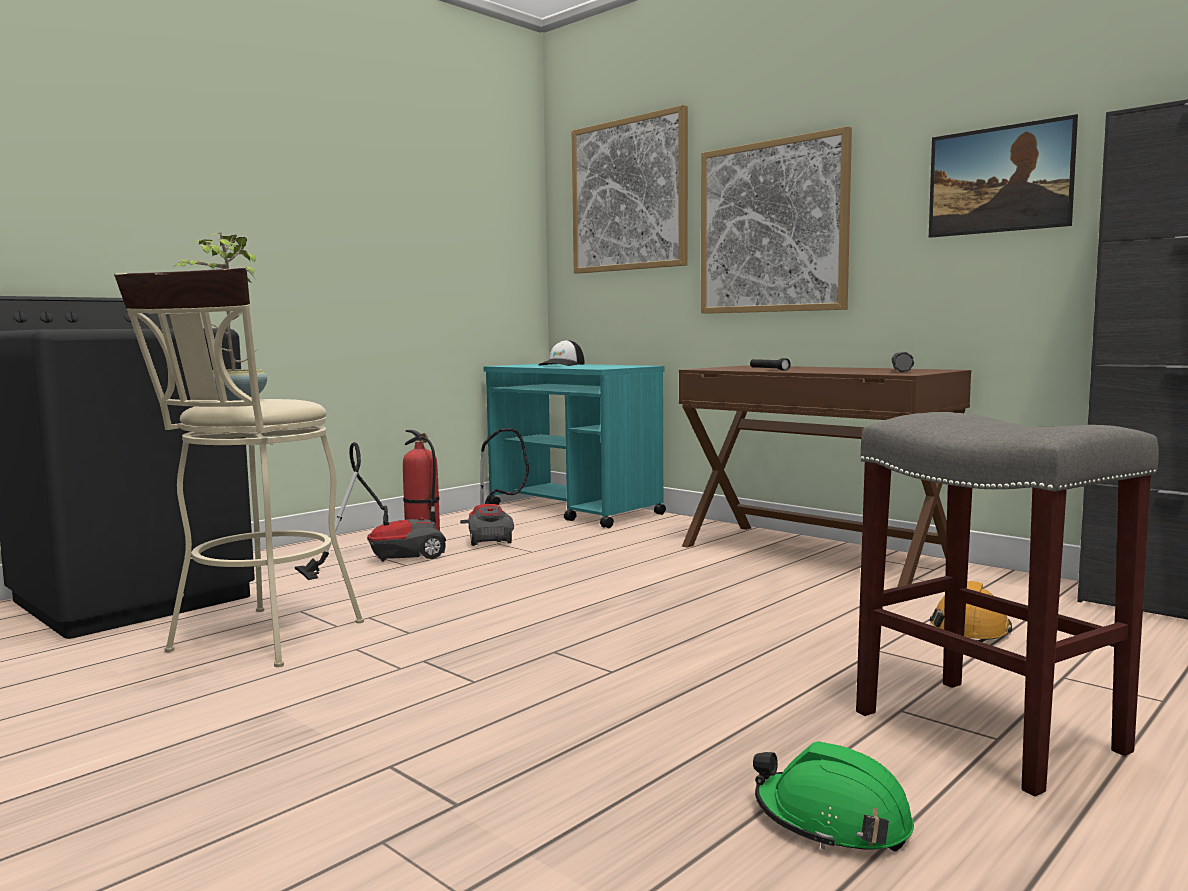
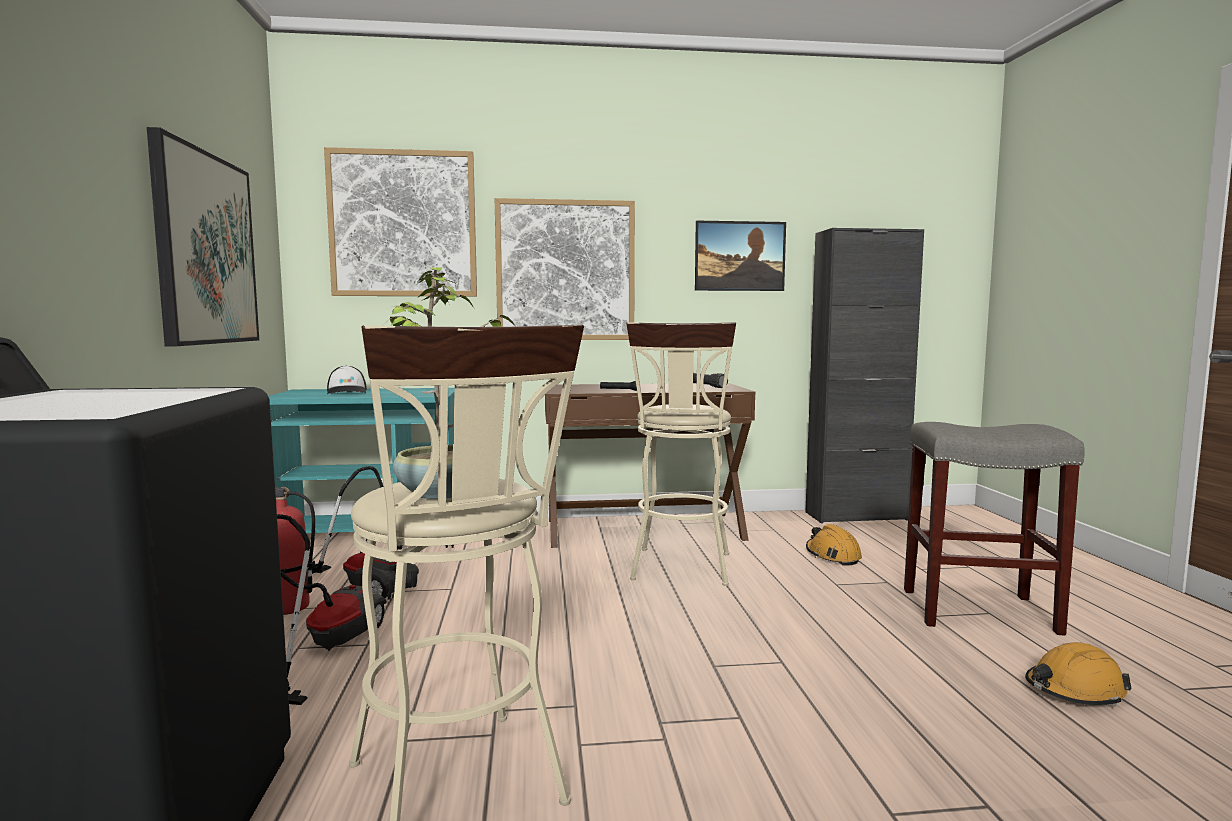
camera: 50 degrees left, 0 degrees up
green hard hat [753,741,914,851] -> orange hard hat [1025,642,1131,707]
none -> picture [147,127,259,346]
none -> beige stool [626,322,736,586]

